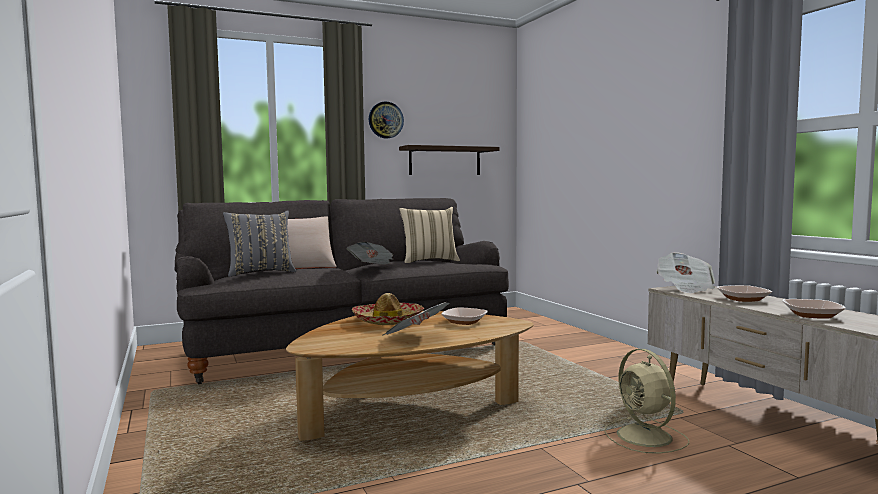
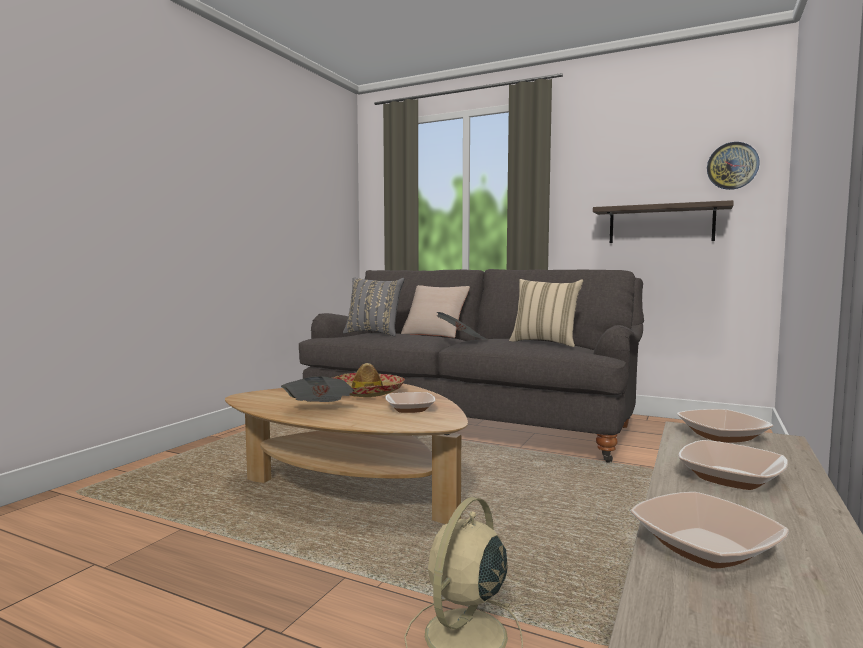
camera: 50 degrees right, 0 degrees up
wall clock [369,102,404,138] -> wall clock moved to [707,142,760,190]
newspaper [656,252,715,293] -> bowl [677,409,774,443]

